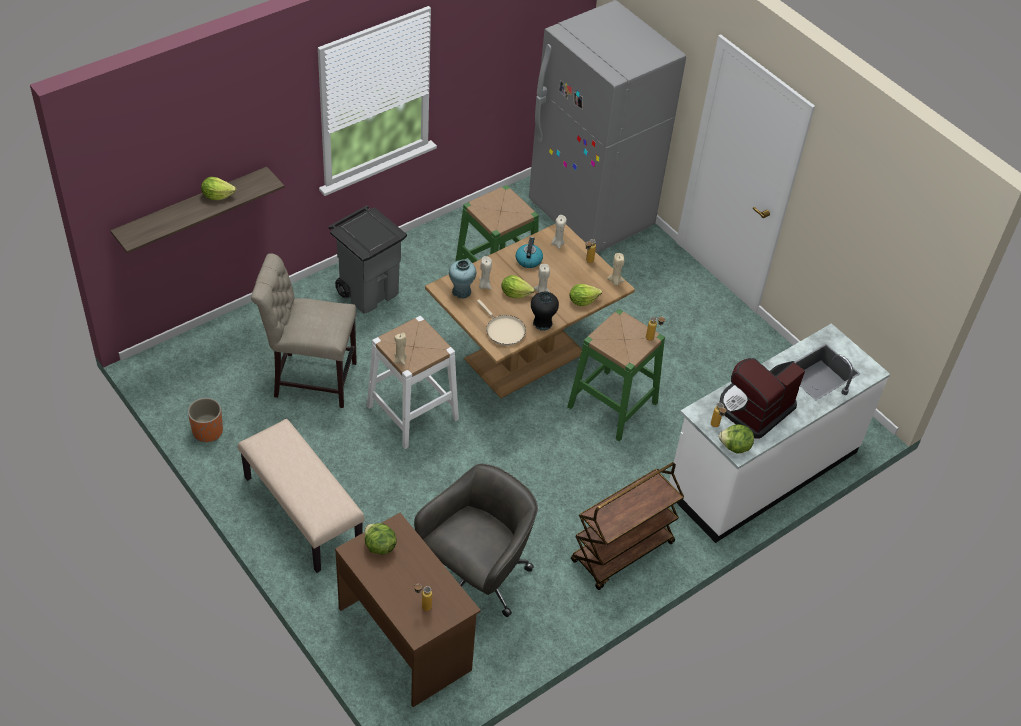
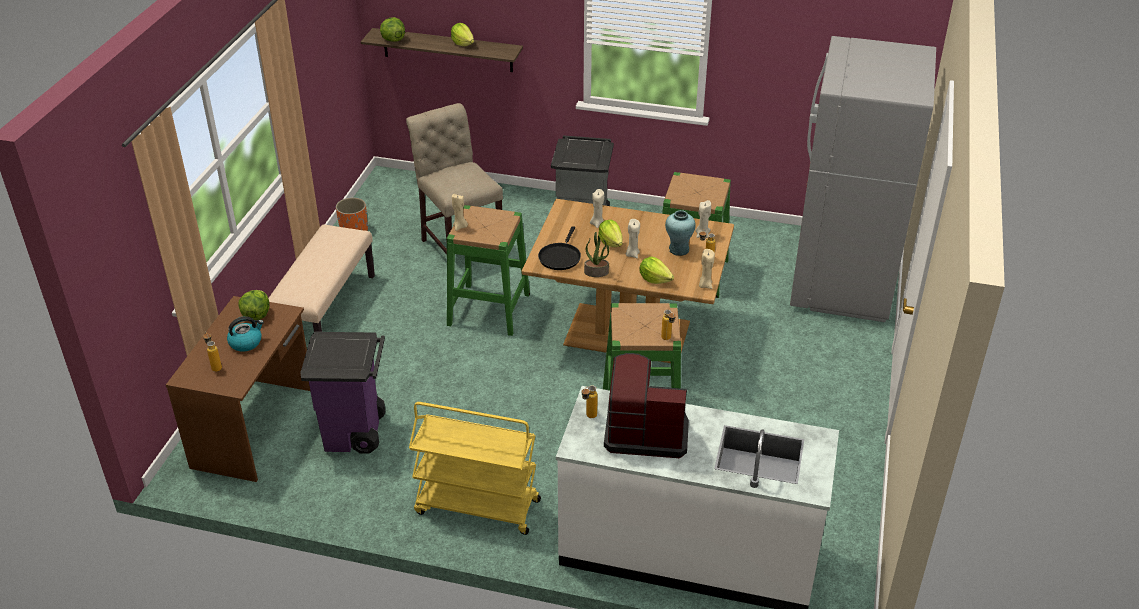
camera: 55 degrees right, 10 degrees down
white stool [367,316,459,449] -> green stool [447,205,530,336]
grey office chair [414,464,538,617] -> purple trash can [300,332,385,454]
turquoise vase [449,259,476,299] -> turquoise vase moved to [665,210,696,256]
beige frying pan [477,299,526,346] -> black frying pan [538,226,581,270]
kettle [516,237,543,268] -> kettle moved to [227,316,264,352]
black vase [531,292,559,331] -> potted plant [584,232,609,277]
brown cart [571,462,684,590] -> yellow cart [409,402,541,535]
lettuce [719,424,754,454] -> lettuce moved to [380,17,405,42]

